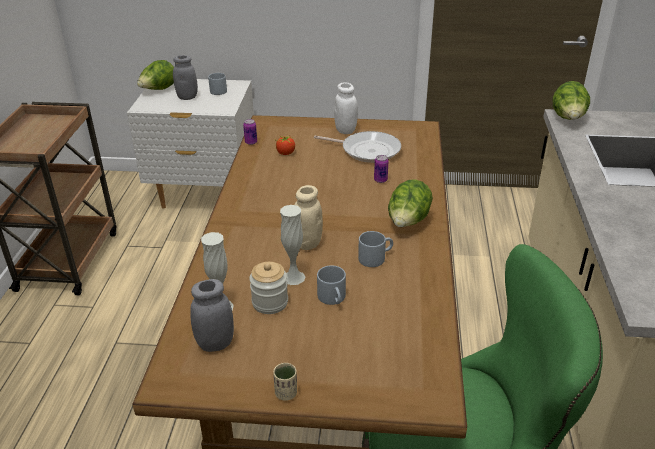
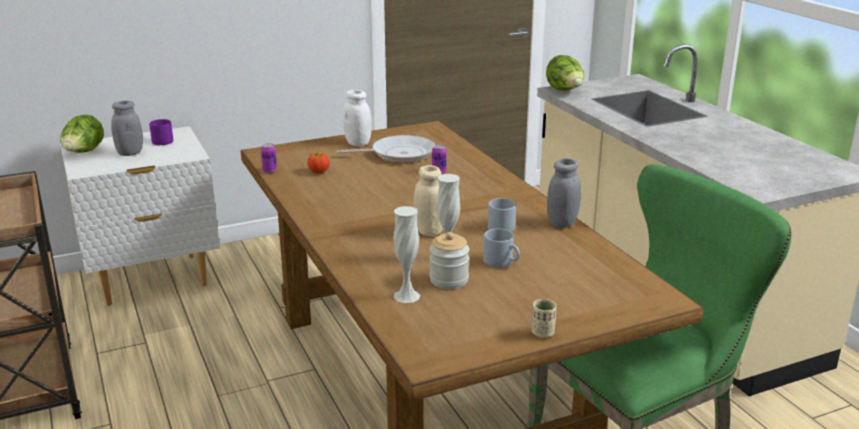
camera: 30 degrees left, 10 degrees down
grey jar [190,279,234,352] -> grey jar moved to [547,158,581,228]
grey mug [208,73,227,95] -> purple mug [149,119,173,145]
lettuce [388,179,433,227] -> none

